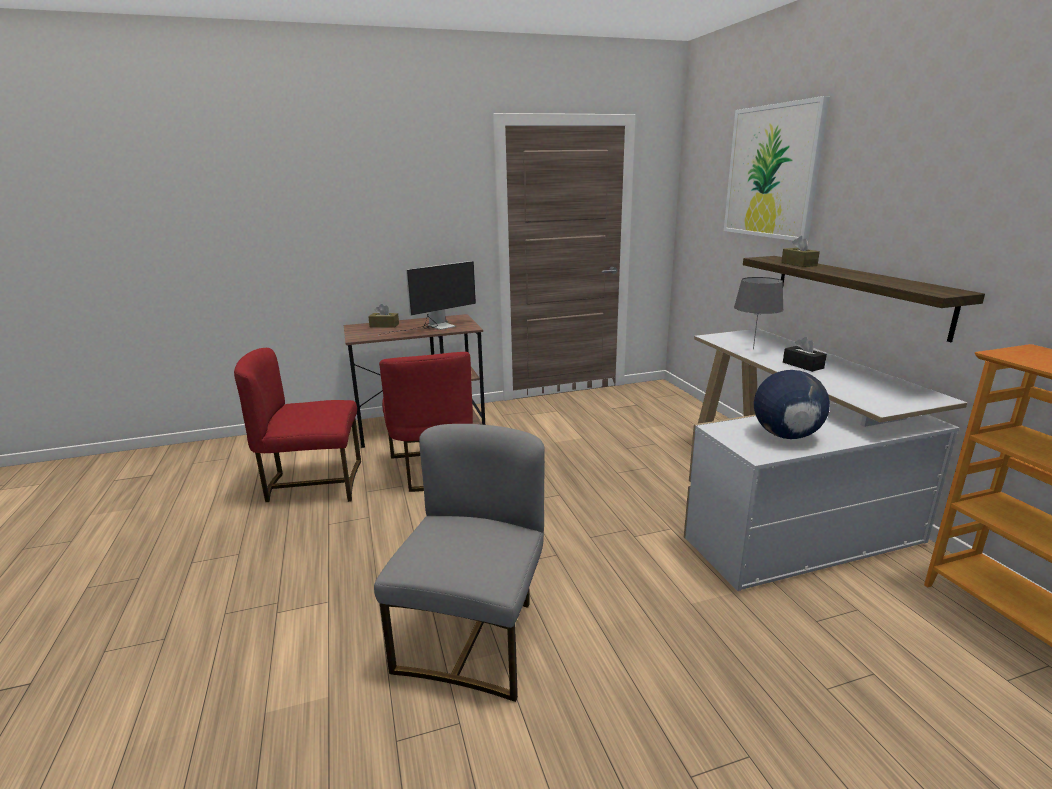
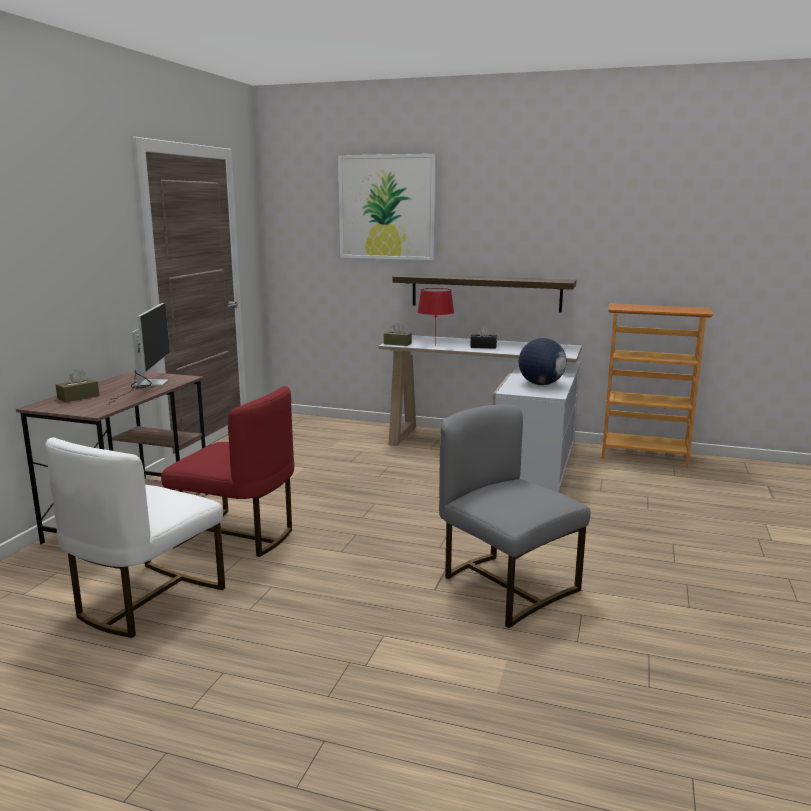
camera: 55 degrees left, 5 degrees down
red chair [234,348,361,502] -> white chair [46,437,225,638]
grey table lamp [734,277,784,349] -> red table lamp [417,288,454,345]
brown tissue box [781,236,820,267] -> brown tissue box moved to [384,323,412,346]

